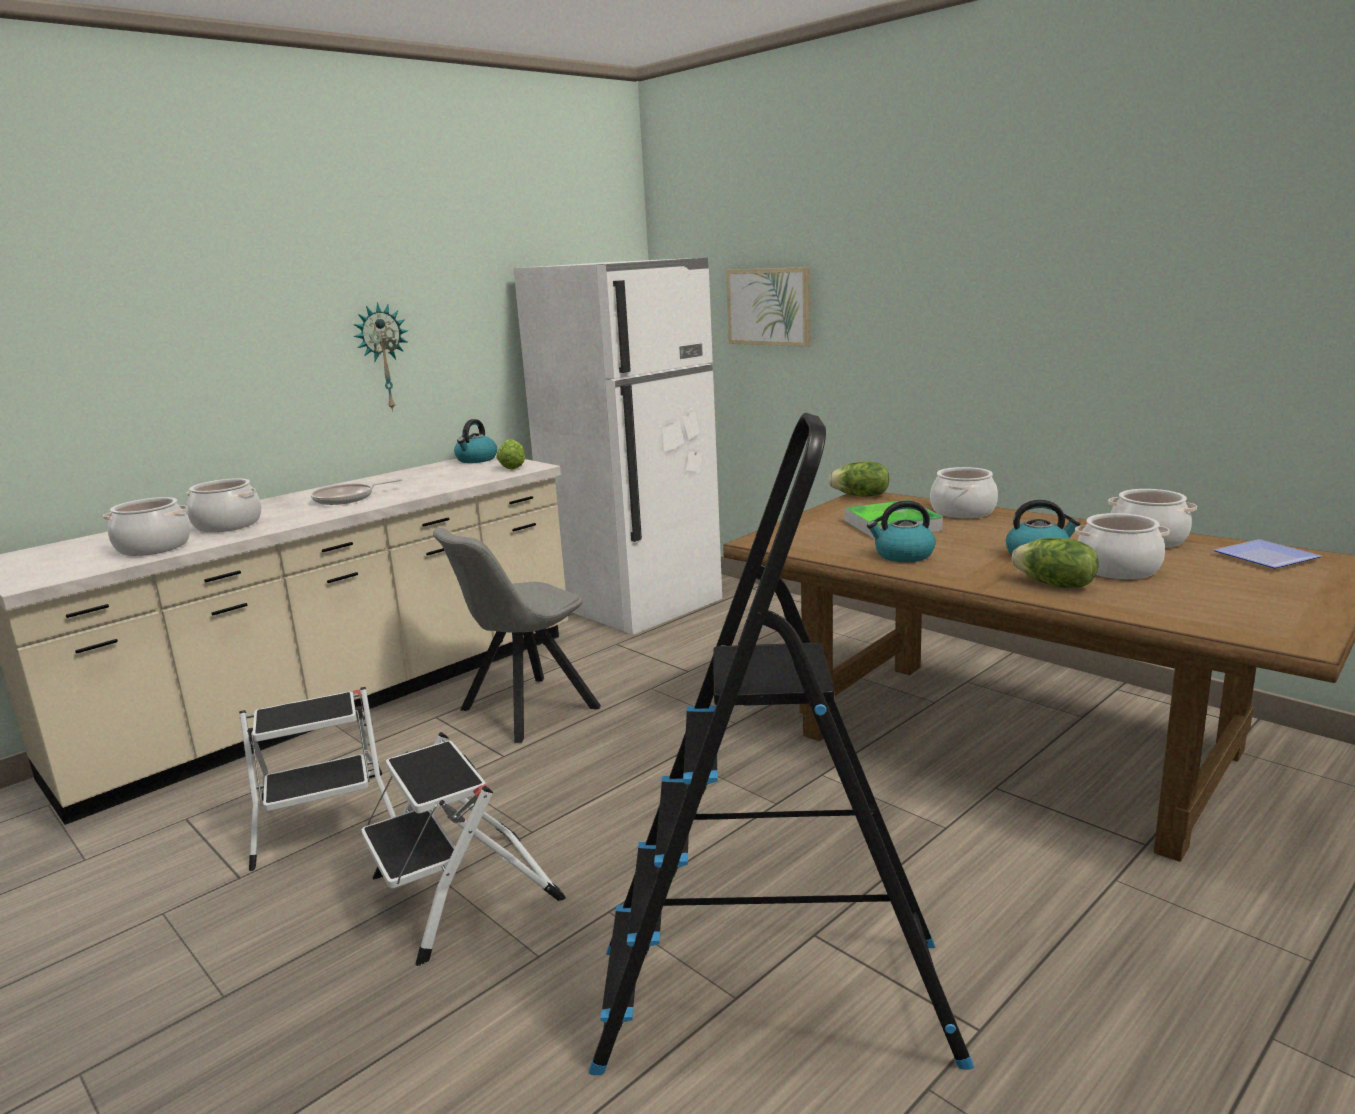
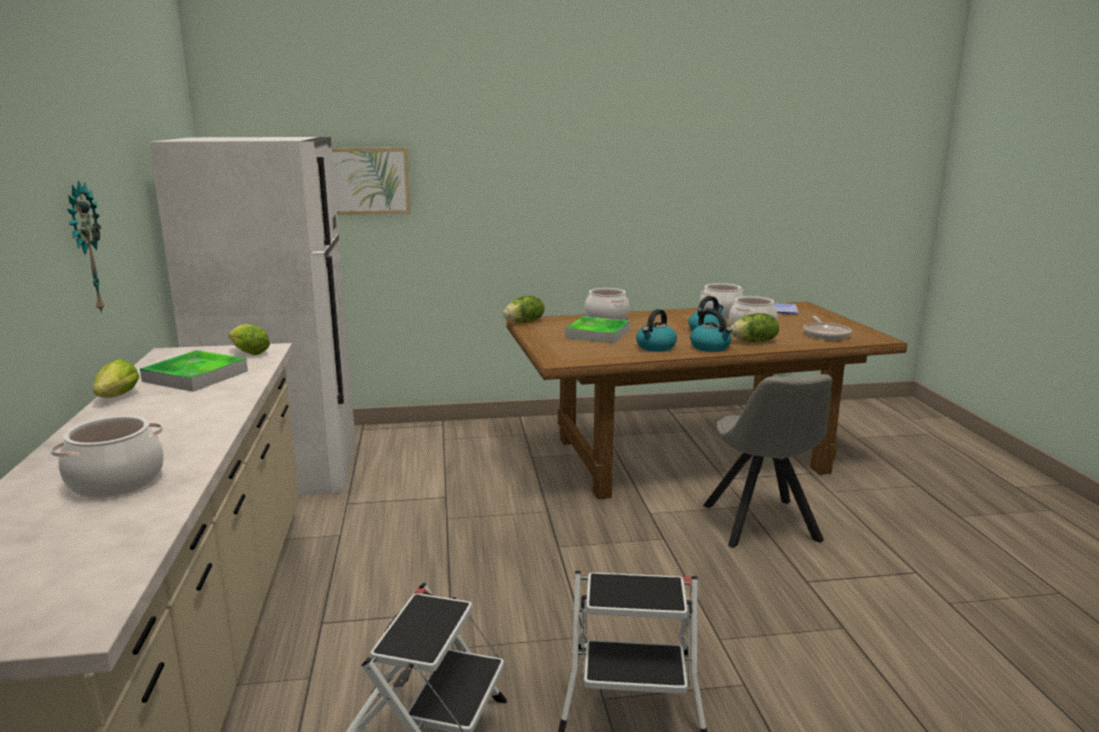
camera: 55 degrees left, 0 degrees up
cooking pot [103,497,190,556] -> none
frying pan [311,479,402,505] -> frying pan moved to [804,316,852,340]
grey chair [433,528,601,743] -> grey chair moved to [703,374,832,548]
kettle [454,419,497,463] -> kettle moved to [690,309,732,352]
black step ladder [589,413,974,1075] -> none
none -> lettuce [93,359,139,398]
none -> tray [140,350,248,392]

